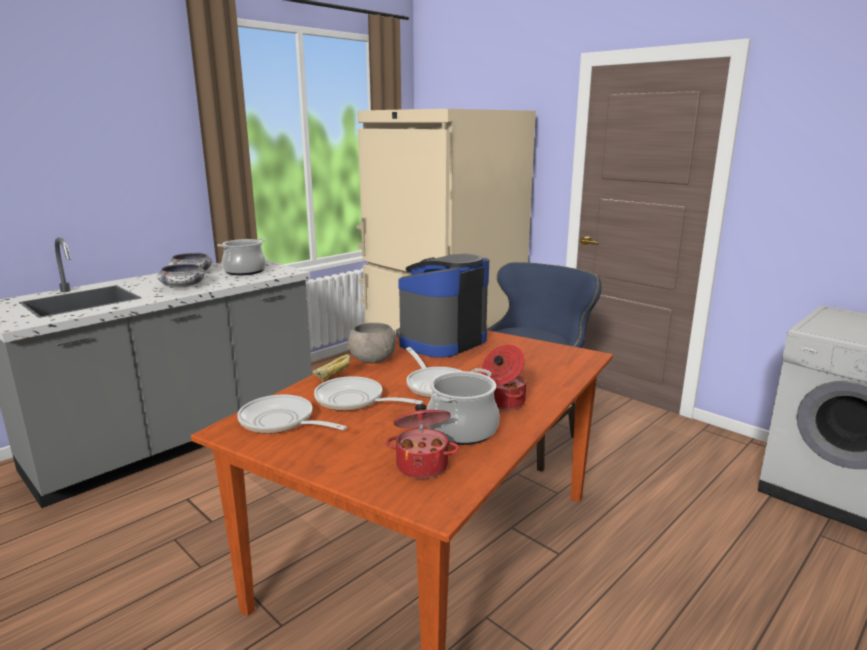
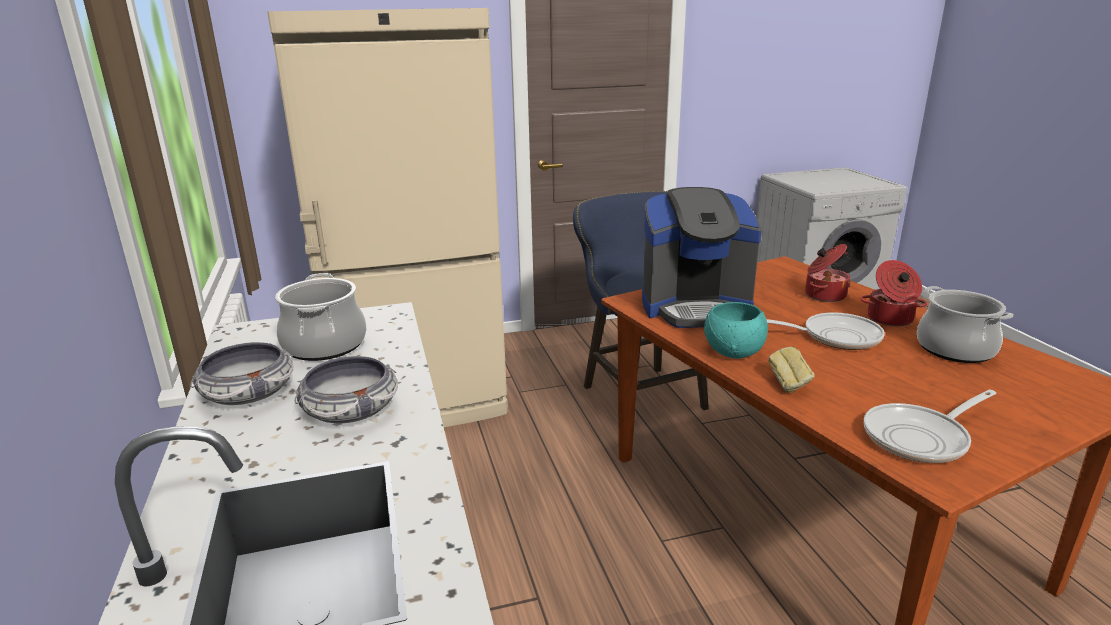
camera: 60 degrees left, 5 degrees up
frying pan [314,376,423,411] -> none
grey bowl [348,323,396,363] -> turquoise bowl [704,302,768,359]
cooking pot [386,404,459,479] -> cooking pot moved to [805,244,851,302]
coffee machine [396,254,489,358] -> coffee machine turned 75 degrees counterclockwise [642,187,762,328]

